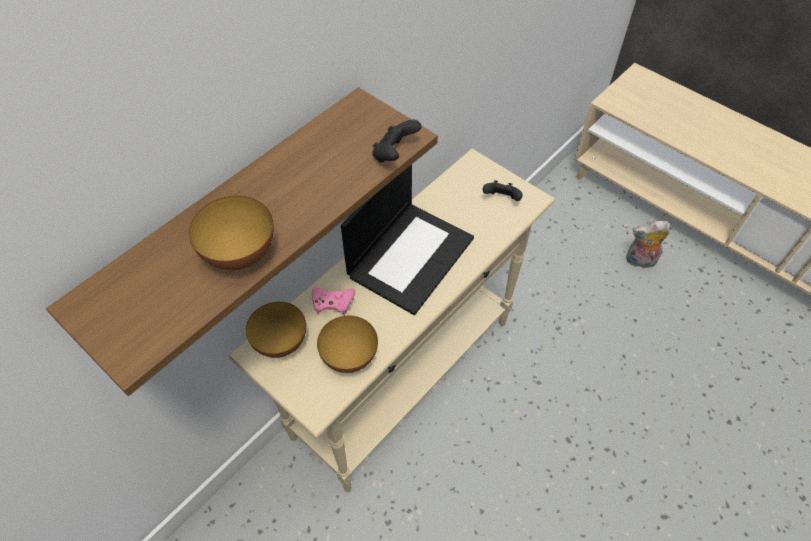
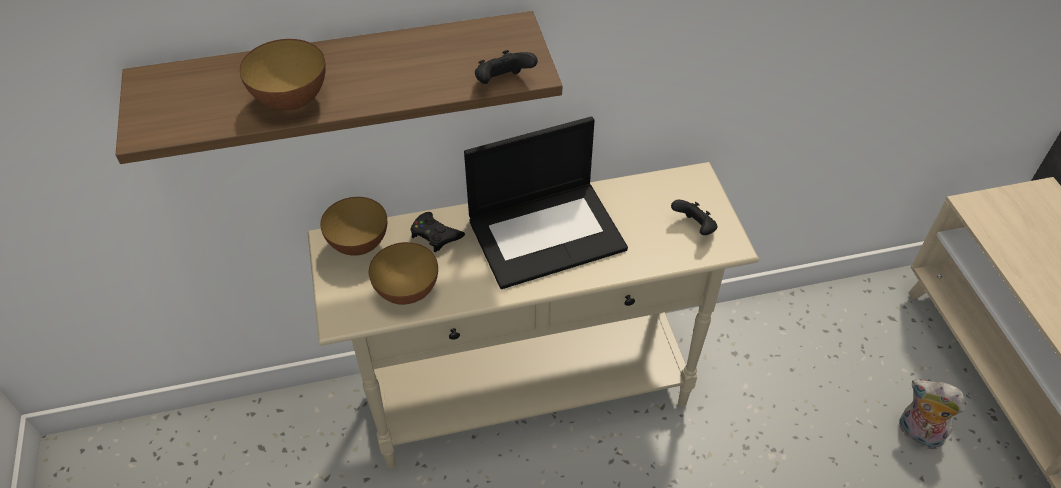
camera: 35 degrees right, 5 degrees down
pink game controller [312,287,355,316] -> black game controller [411,212,465,252]

